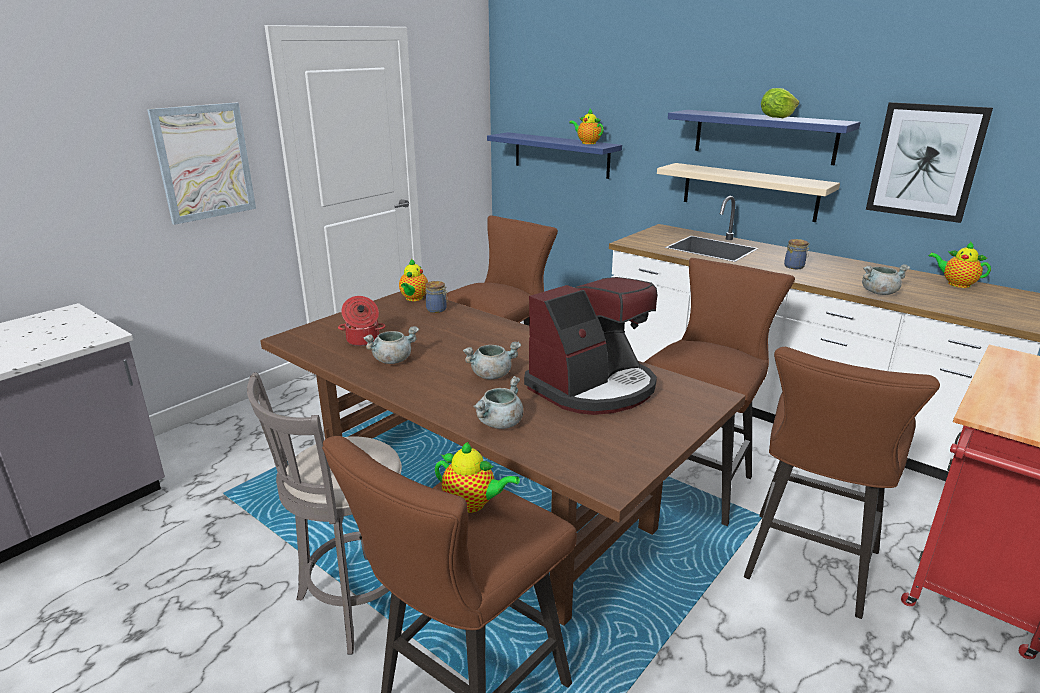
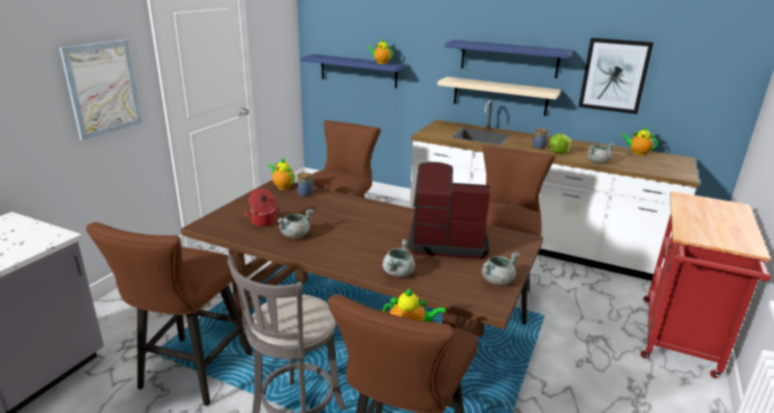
camera: 15 degrees left, 0 degrees up
teapot [399,259,428,301] -> teapot turned 135 degrees clockwise [268,158,295,190]
grey cooking pot [463,342,521,380] -> grey cooking pot moved to [482,252,520,285]
coffee machine [524,277,657,415] -> coffee machine turned 120 degrees counterclockwise [408,162,490,259]
brown stool [744,347,940,619] -> brown stool moved to [86,222,253,406]
lettuce [761,88,799,118] -> lettuce moved to [549,134,572,154]

